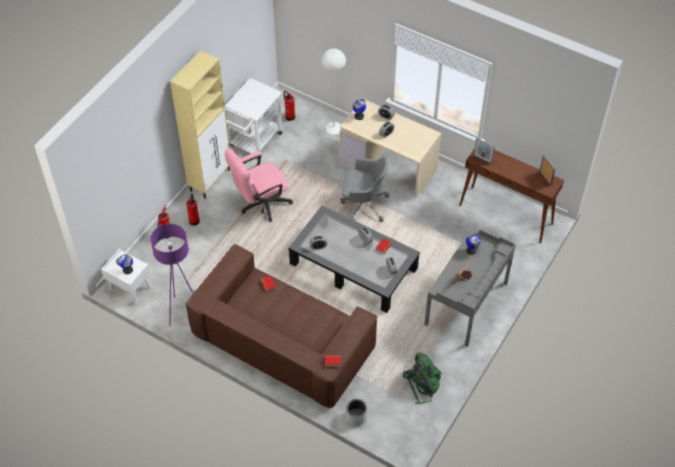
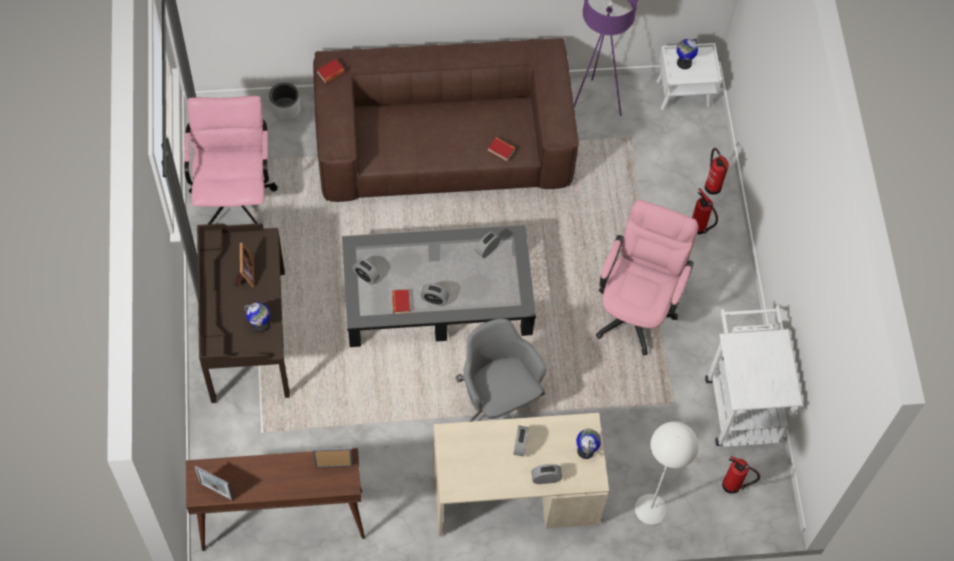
camera: 140 degrees right, 10 degrees up
beige cabinet [170,50,230,199] -> none
grey office chair [341,157,389,222] -> grey office chair turned 90 degrees clockwise [455,319,546,422]
green backpack [403,352,443,404] -> pink office chair [184,96,278,224]
grey desk [424,229,516,347] -> brown desk [197,223,290,403]

